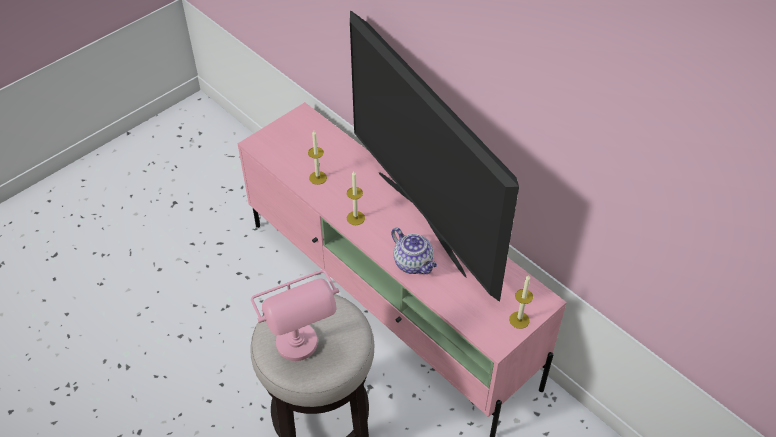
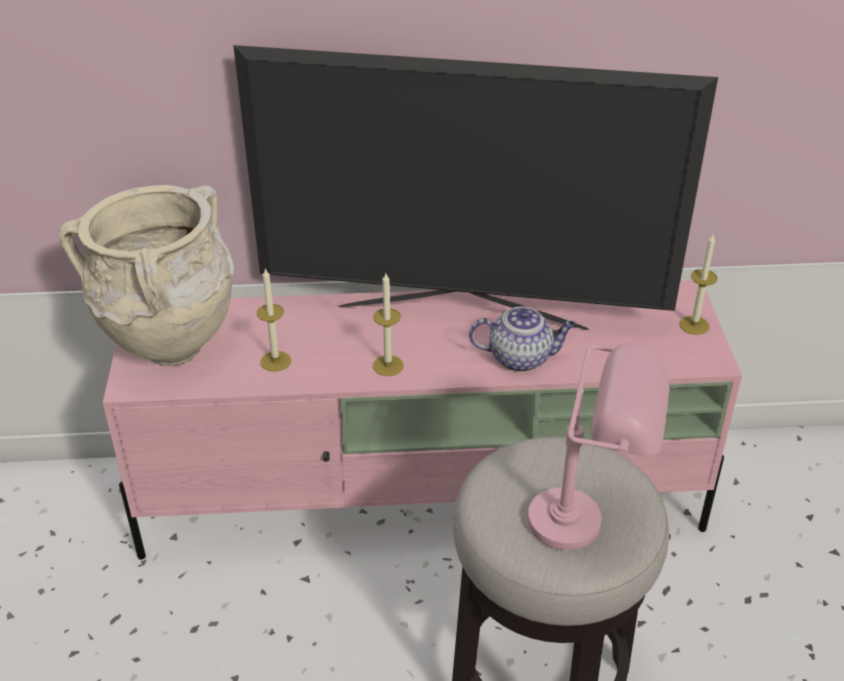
camera: 50 degrees left, 10 degrees down
none -> beige vase [59,185,234,366]

